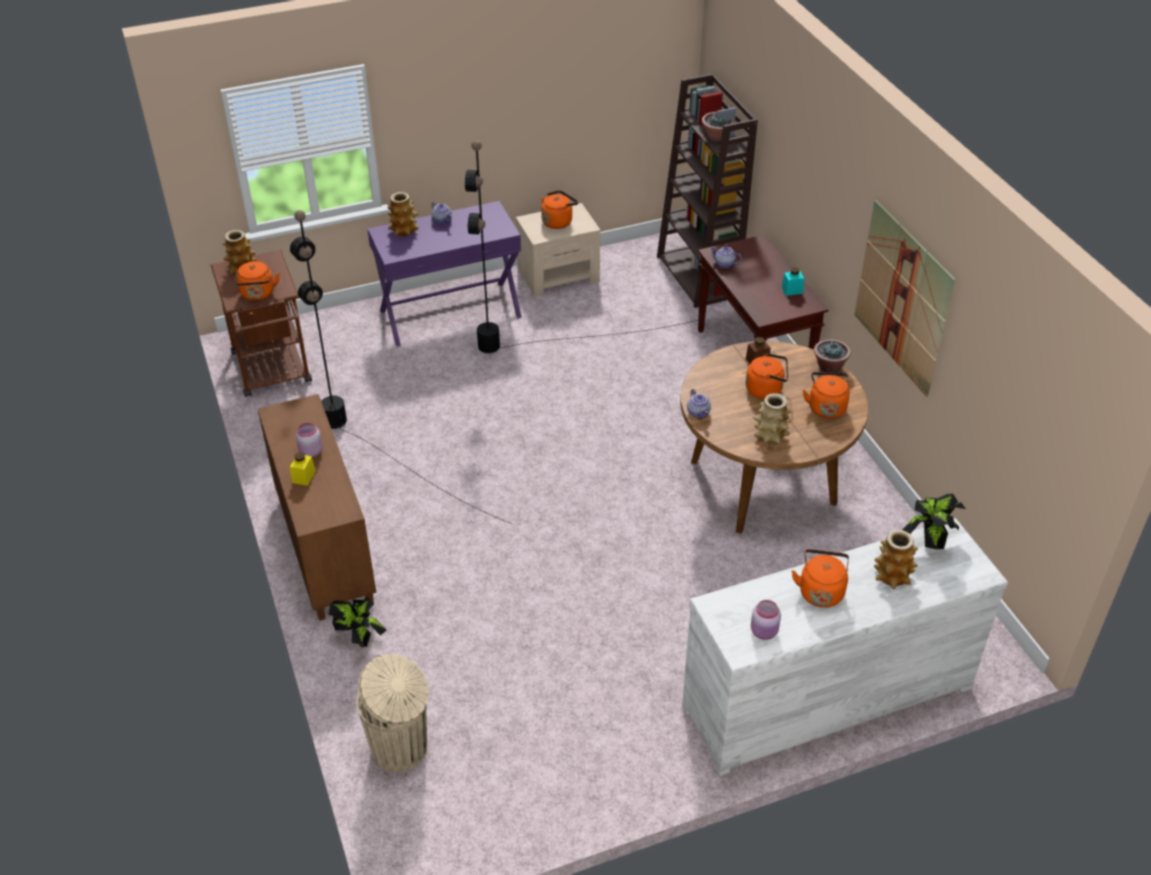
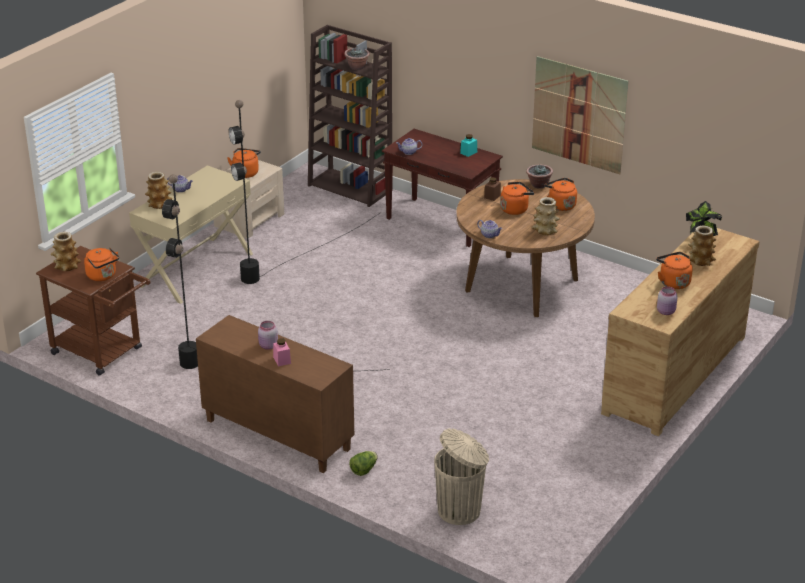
camera: 35 degrees left, 10 degrees down
yellow jar [290,452,316,486] -> pink jar [273,339,291,367]
potted plant [329,598,387,647] -> lettuce [349,451,378,476]
purple console table [367,201,522,347] -> beige console table [129,165,253,304]
white dresser [682,518,1008,776] -> brown dresser [601,228,759,436]

